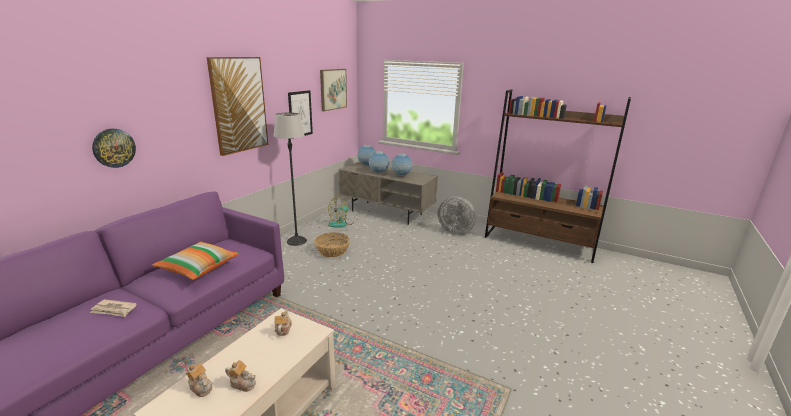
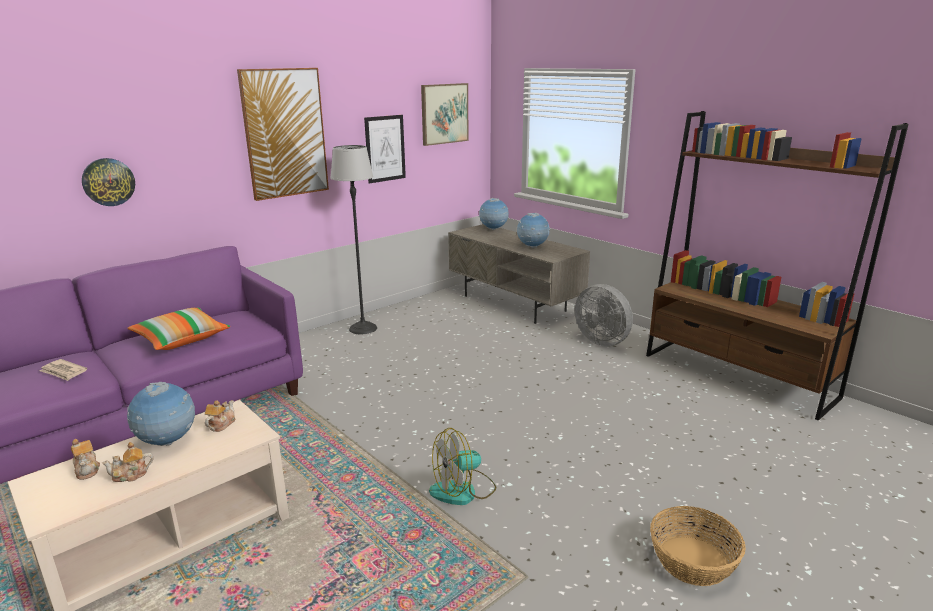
camera: 20 degrees right, 0 degrees up
teapot [225,360,256,392] -> teapot turned 120 degrees clockwise [102,442,153,482]
basket [314,232,350,257] -> basket moved to [650,506,746,586]
fan [328,197,354,228] -> fan moved to [429,428,496,505]
globe [369,151,389,174] -> globe moved to [127,382,195,446]

